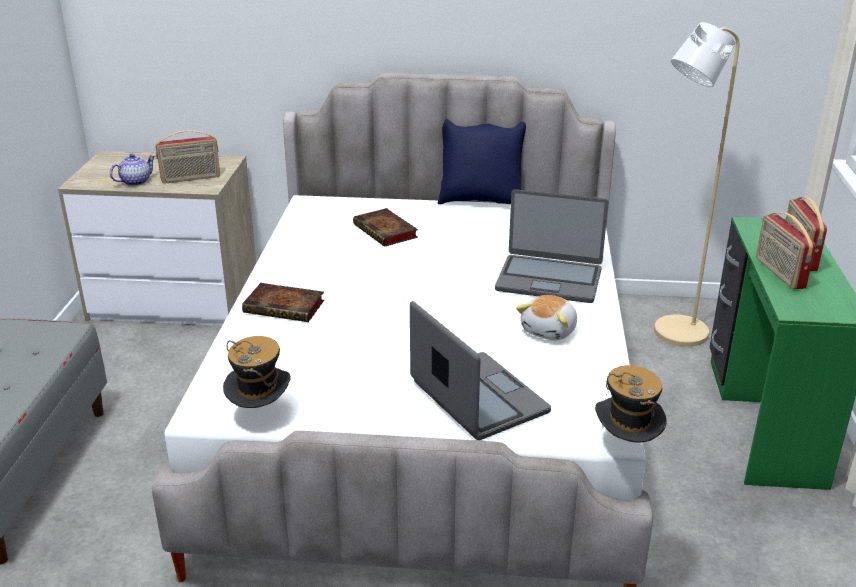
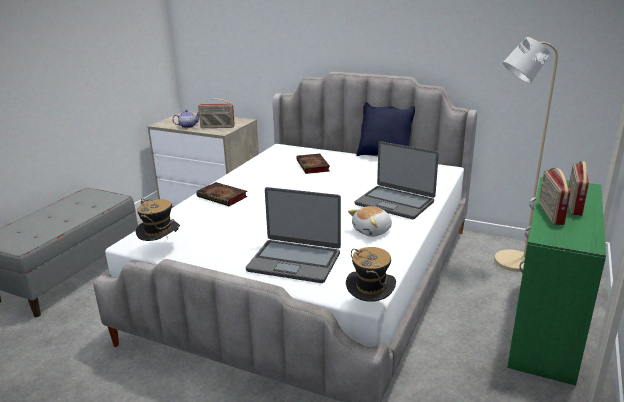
camera: 20 degrees right, 5 degrees down
laptop [410,301,551,440] -> laptop turned 120 degrees clockwise [246,187,341,283]

